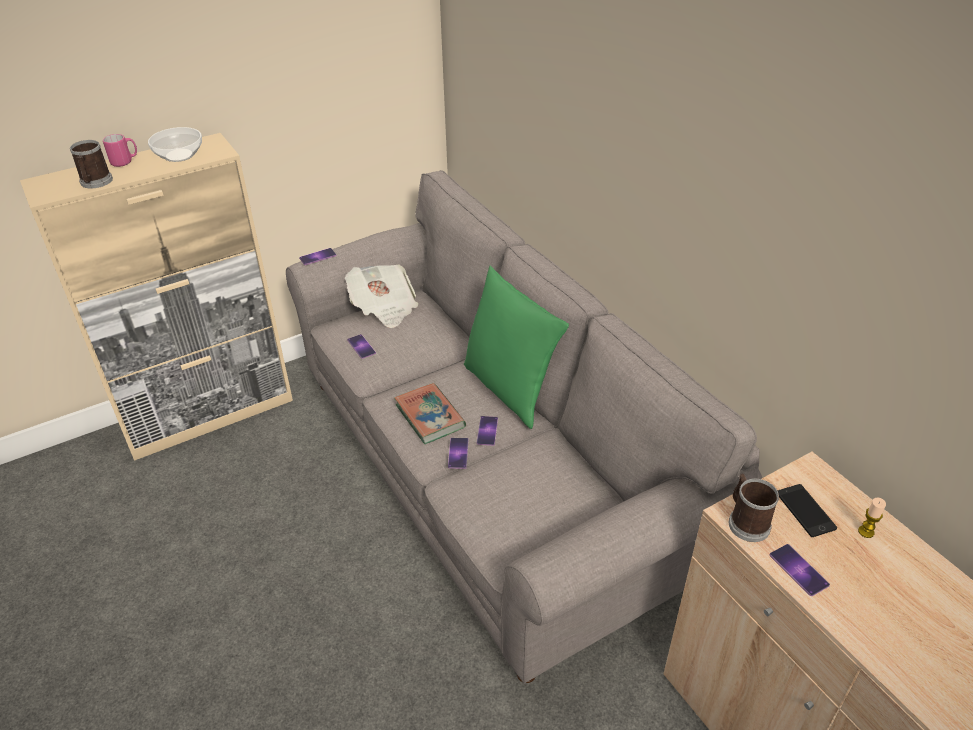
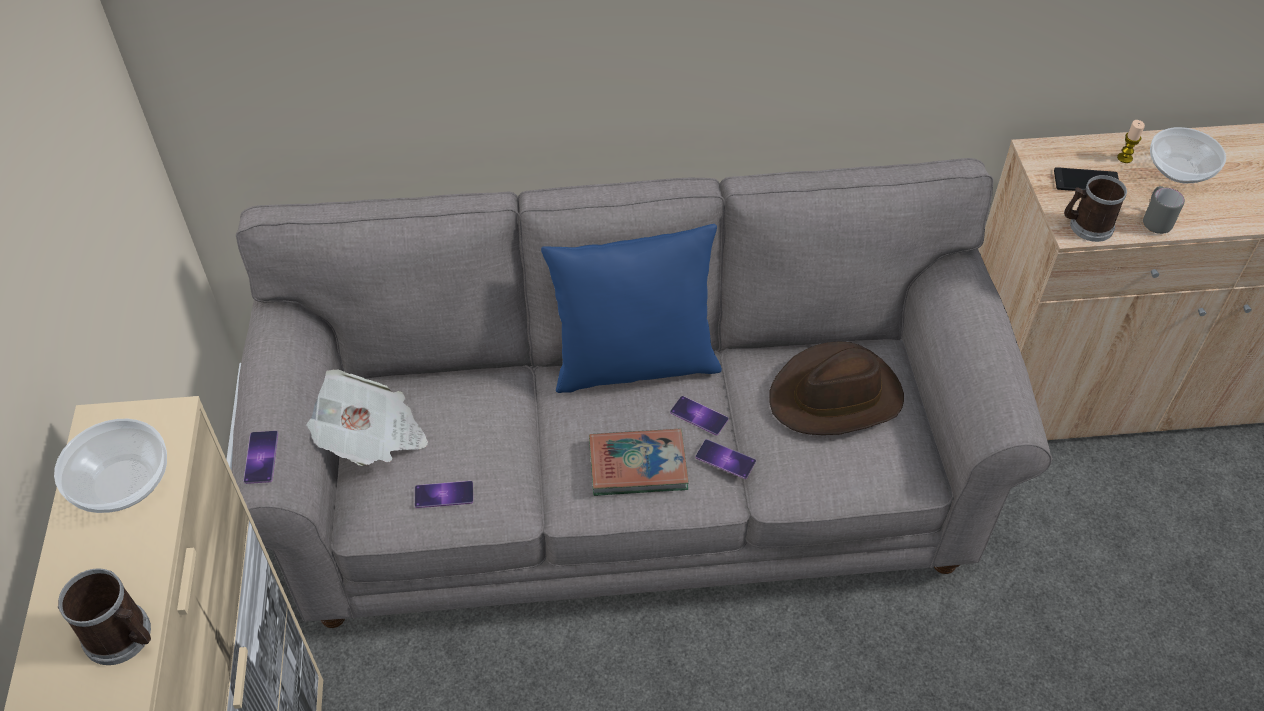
camera: 65 degrees left, 10 degrees up
pink mug [103,134,137,167] -> none
green pillow [464,265,569,429] -> blue pillow [541,224,722,393]
phone [770,544,830,596] -> grey mug [1143,186,1185,234]
none -> brown hat [769,341,904,435]
none -> bowl [1150,127,1226,183]

